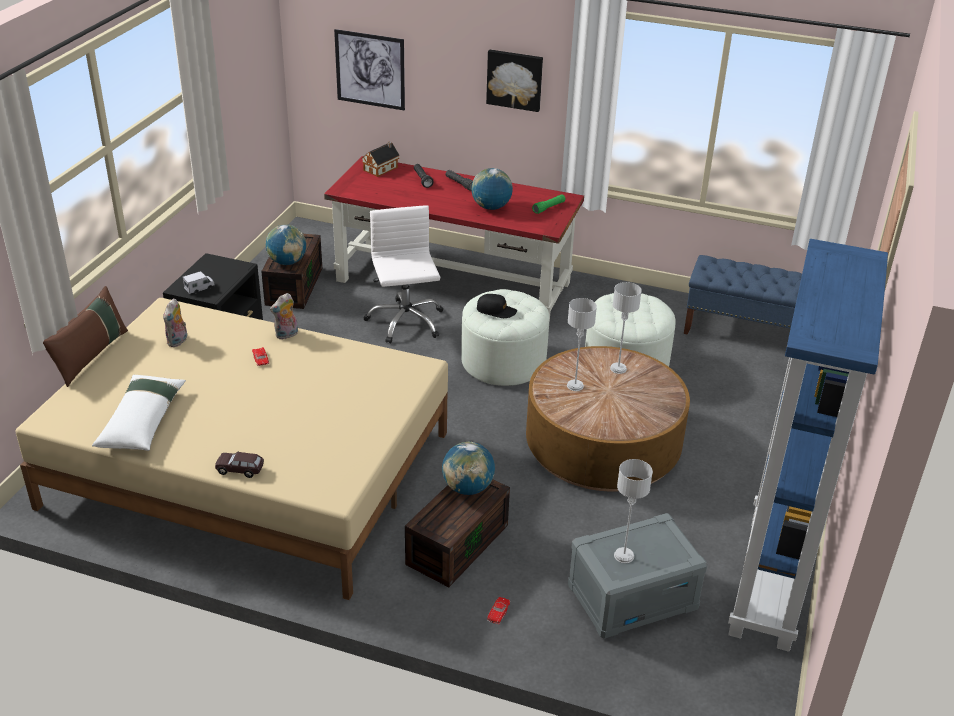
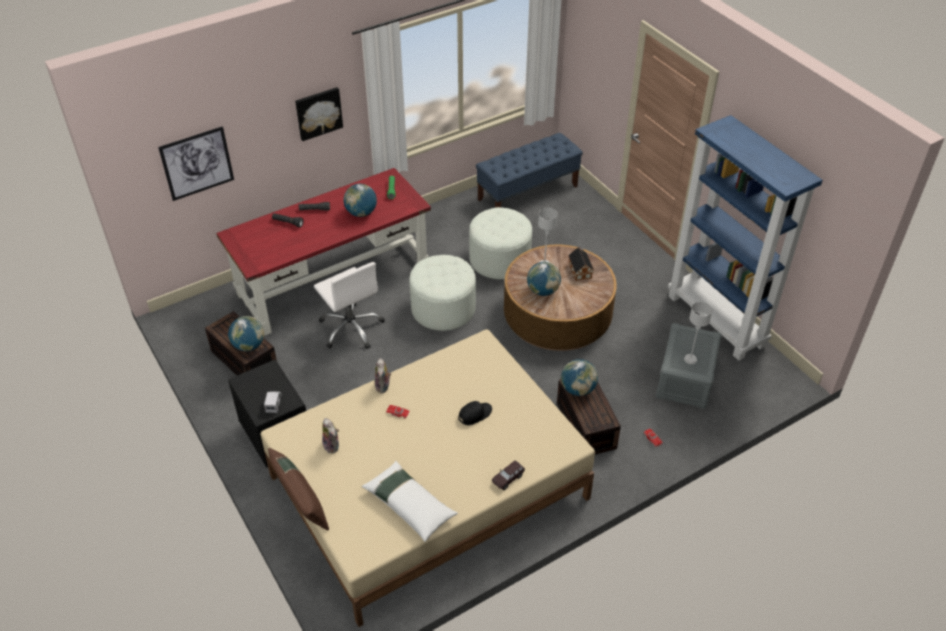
camera: 50 degrees left, 10 degrees up
toy house [362,142,400,177] -> toy house moved to [568,247,594,281]
white office chair [364,205,443,344] -> white office chair turned 150 degrees counterclockwise [314,262,385,349]
black cap [477,294,517,318] -> black cap moved to [458,401,492,425]
grey table lamp [567,298,597,391] -> globe [527,262,561,296]

